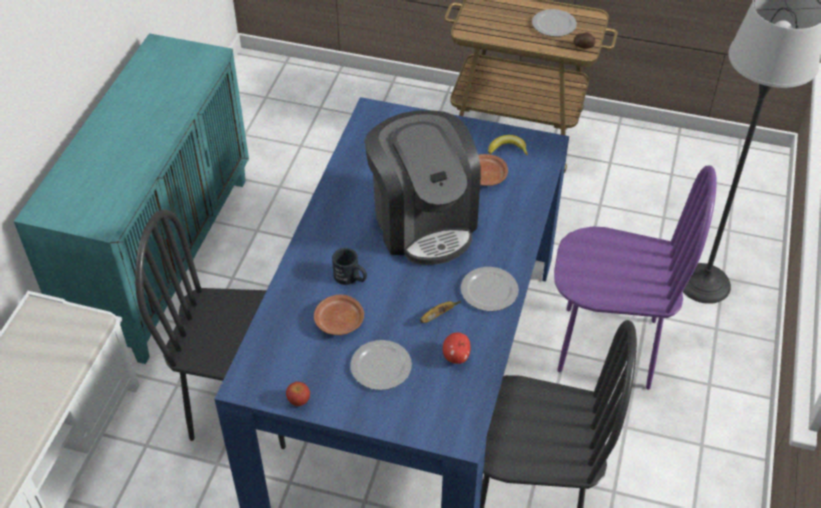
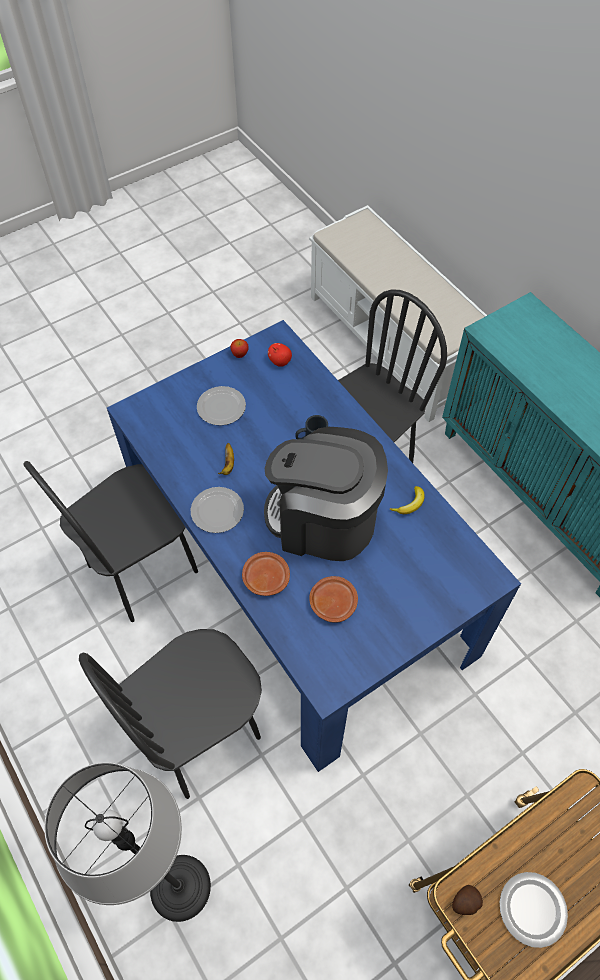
camera: 130 degrees right, 10 degrees up
brown plate [314,295,364,335] -> brown plate moved to [242,552,290,596]
apple [443,332,471,364] -> apple moved to [268,343,292,367]
banana [488,135,528,156] -> banana moved to [390,486,425,514]
purple chair [554,165,717,390] -> black chair [79,629,262,799]

